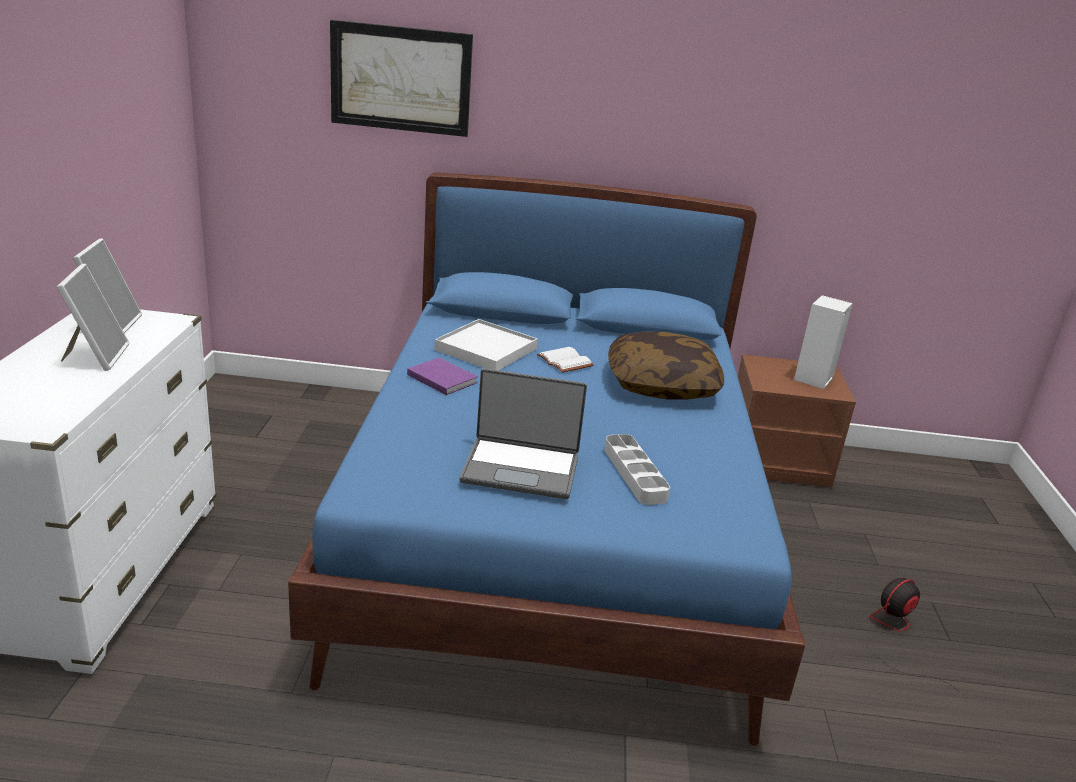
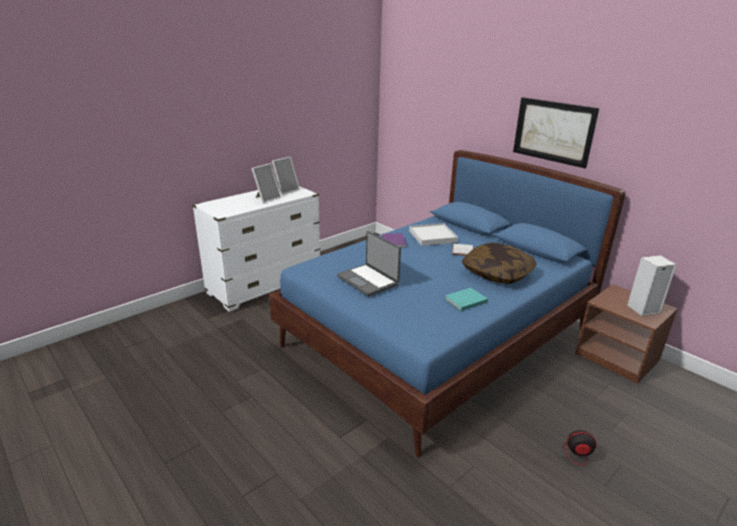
camera: 45 degrees right, 0 degrees up
picture [330,20,473,137] -> picture moved to [513,97,599,168]
grey tray [605,434,670,505] -> none
none -> turquoise book [445,288,488,311]

